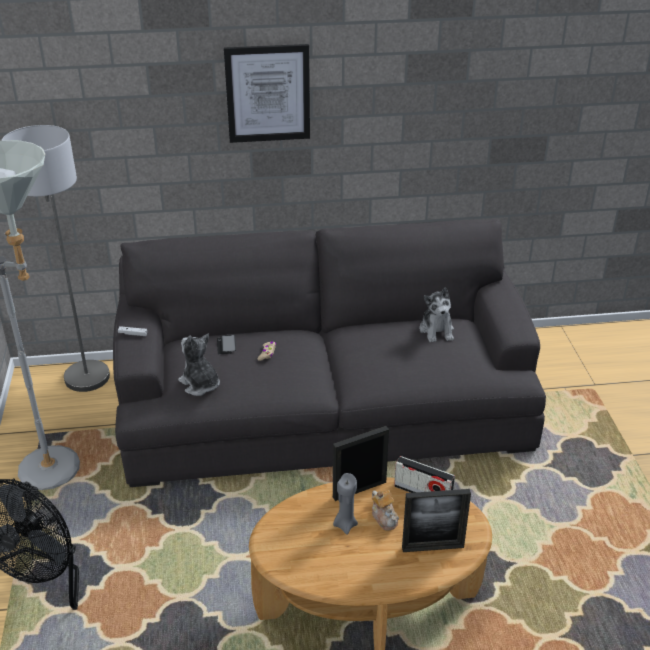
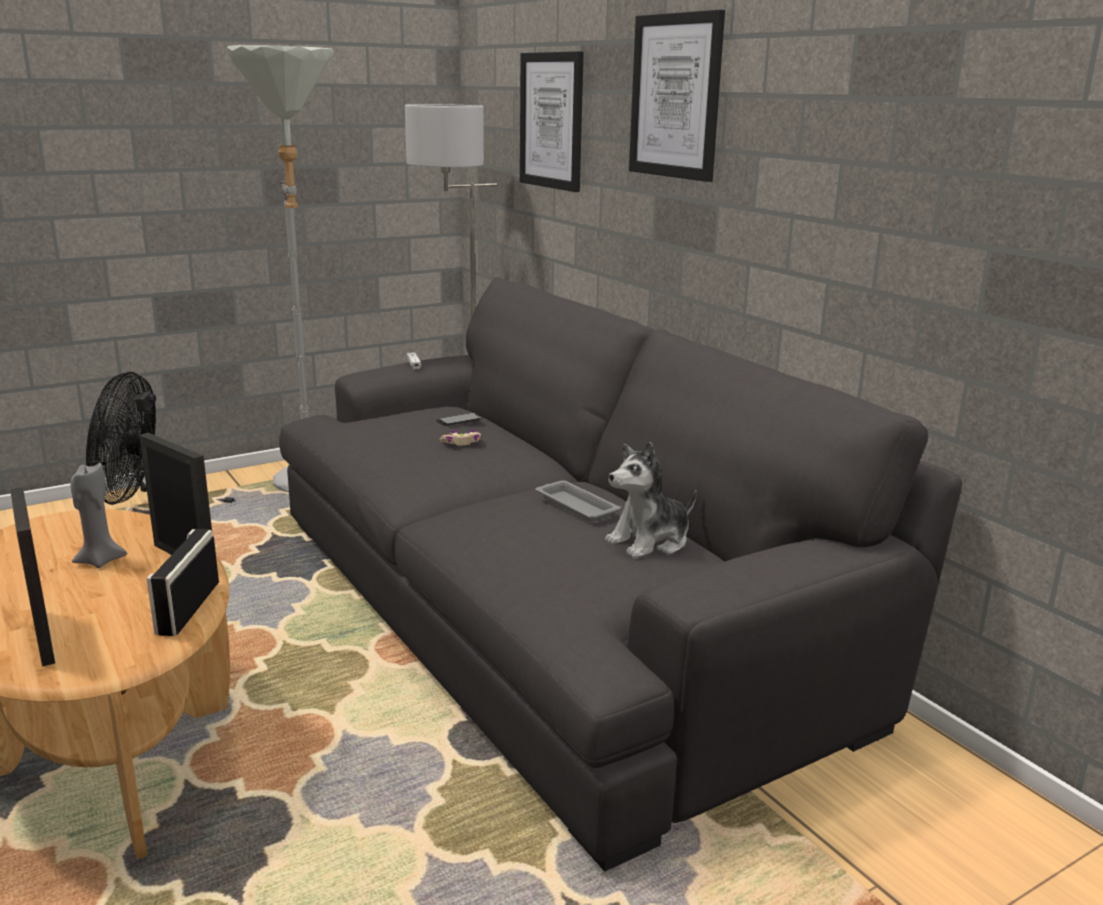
camera: 65 degrees right, 15 degrees down
plush toy [178,333,220,396] -> none
teapot [372,490,399,531] -> none
none -> picture [520,51,584,192]
none -> grey tray [535,480,621,522]

